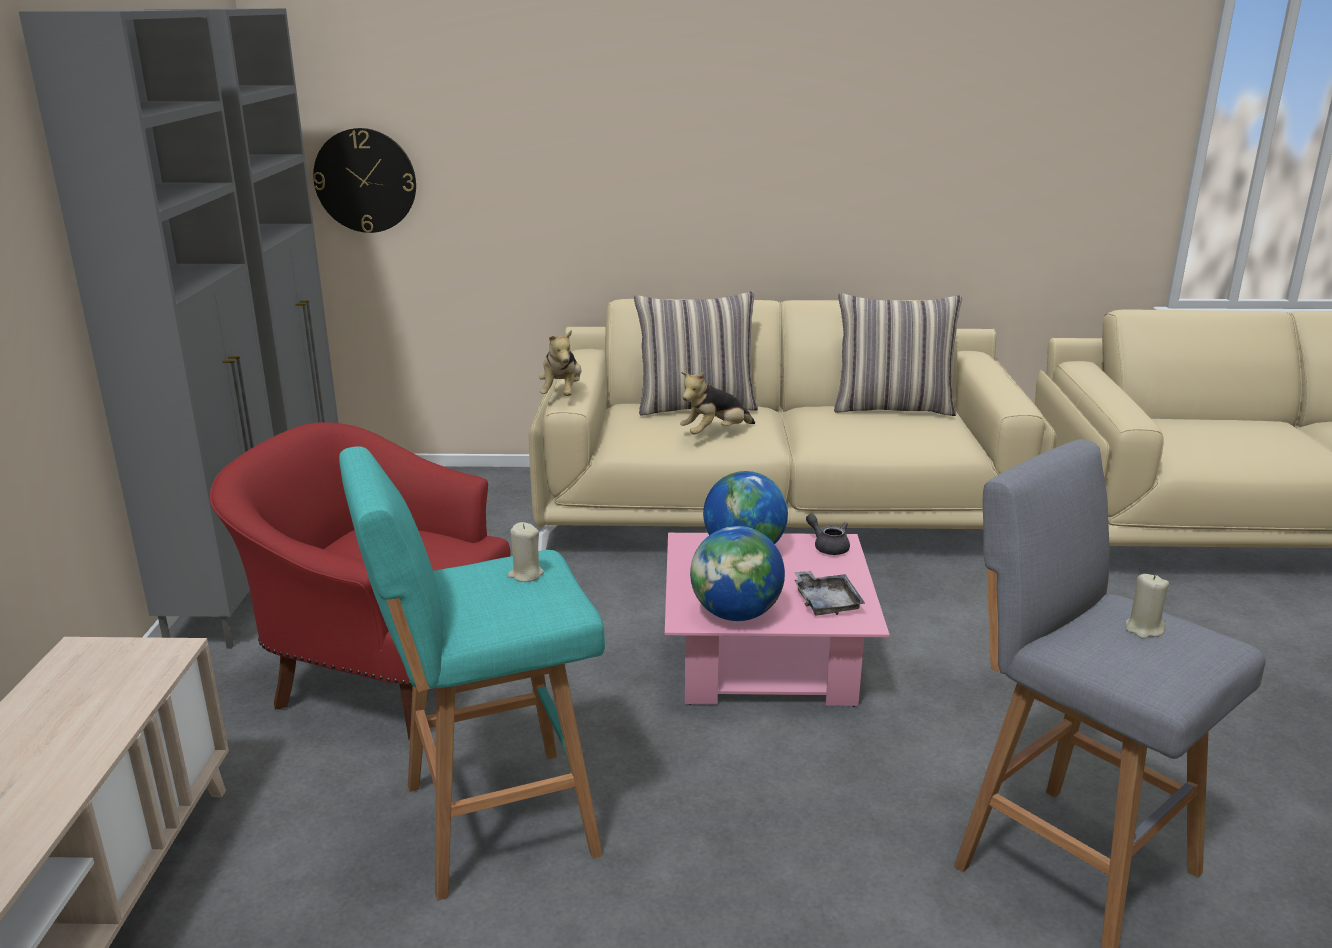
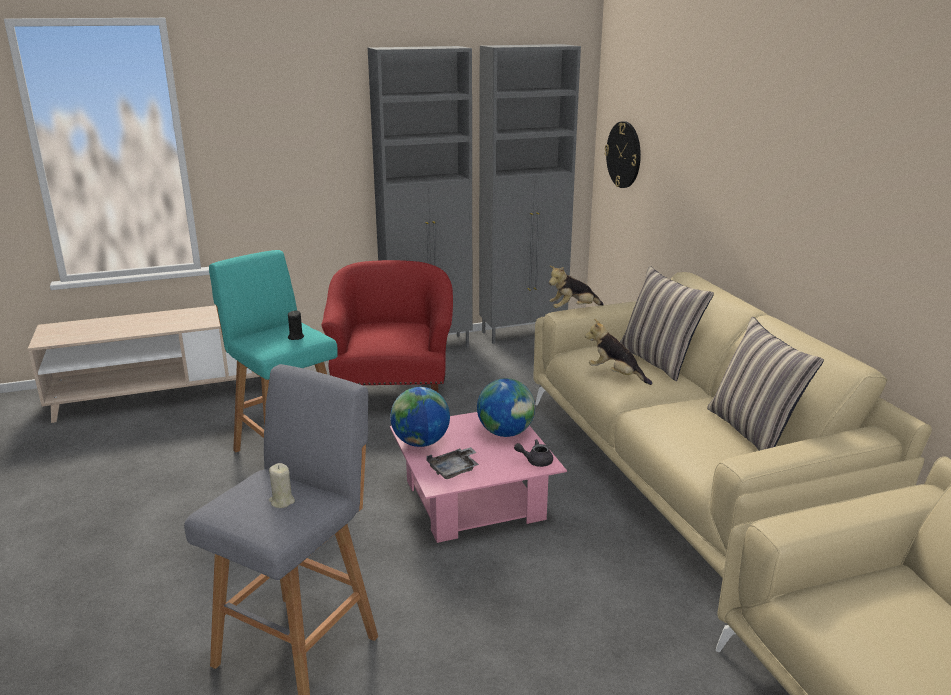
camera: 70 degrees right, 0 degrees up
beige candle [507,522,544,582] -> black candle [288,311,304,340]
grey teapot [806,514,850,555] -> grey teapot turned 120 degrees counterclockwise [514,439,553,467]

